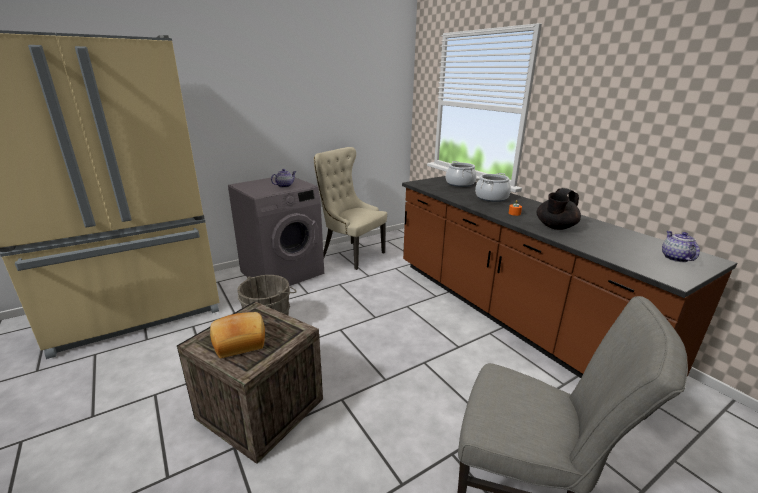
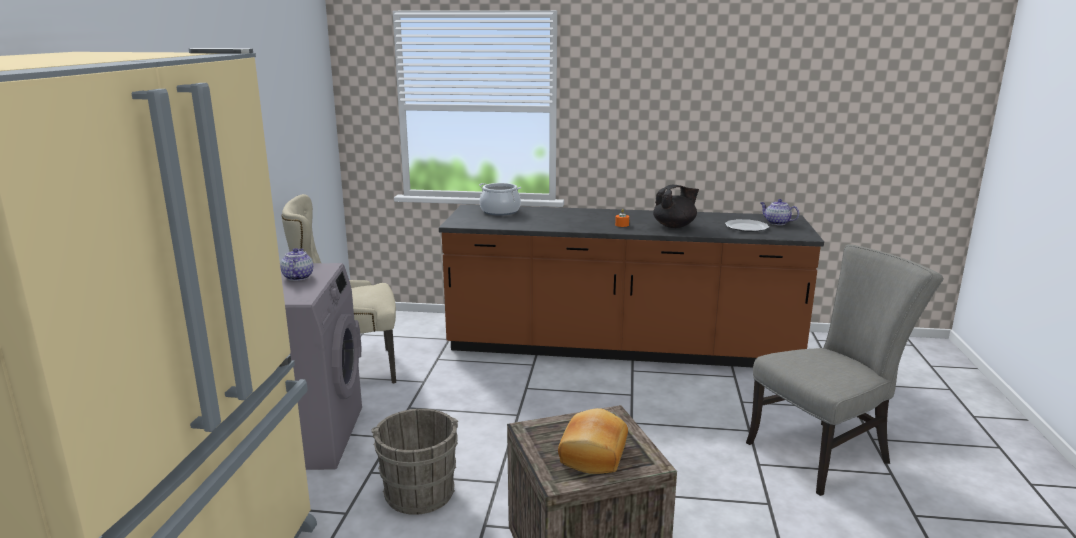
camera: 50 degrees left, 5 degrees down
cooking pot [475,173,511,202] -> none
black teapot [536,188,581,230] -> black teapot turned 105 degrees counterclockwise [653,185,699,228]
none -> plate [725,219,769,232]

